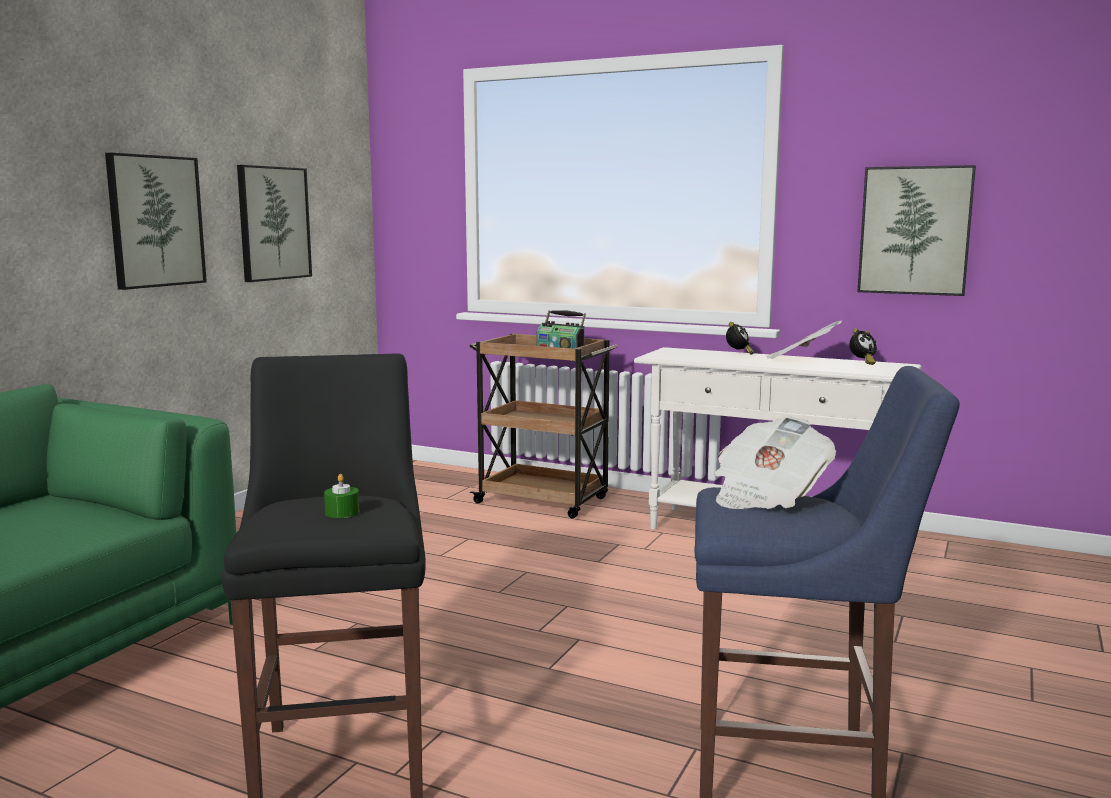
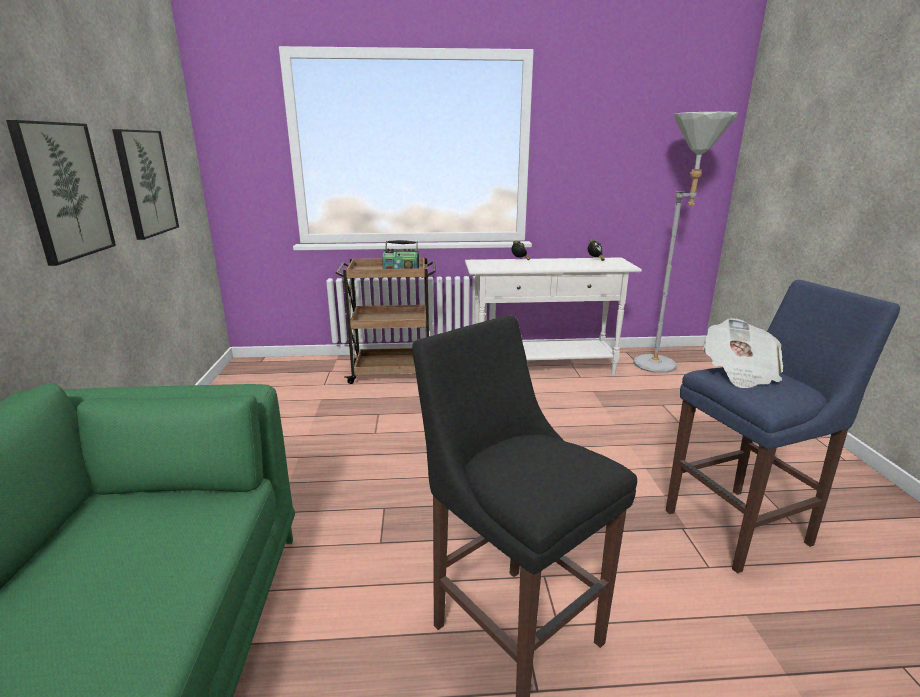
camera: 30 degrees left, 10 degrees up
green candle [324,474,359,518] -> none
newspaper [766,321,842,359] -> none
picture [857,165,976,296] -> none
none -> grey floor lamp [633,112,738,373]

